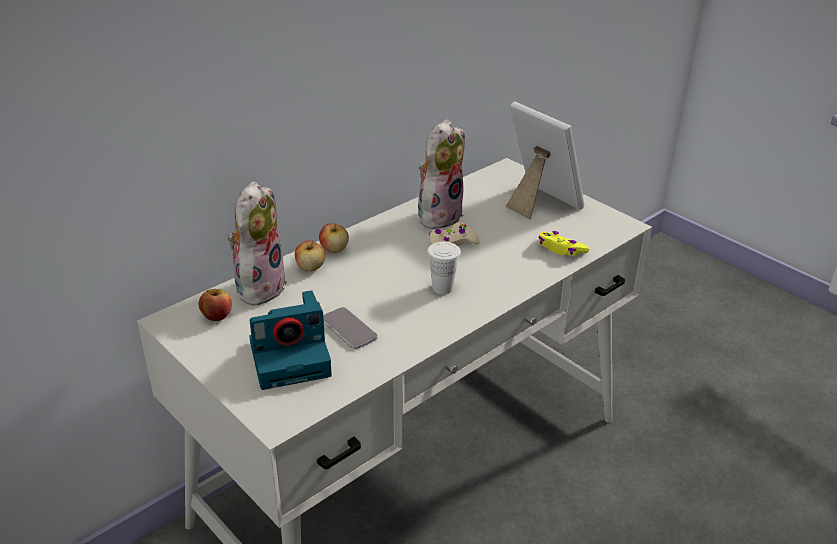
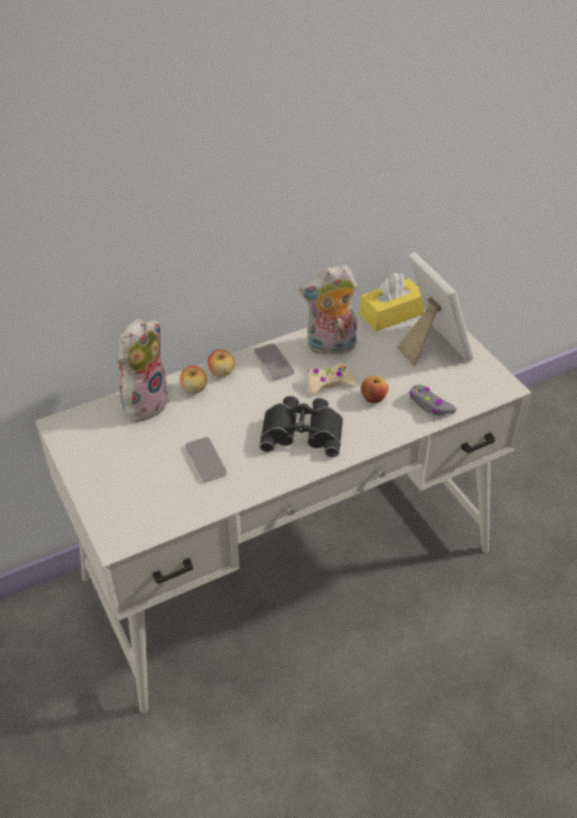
camera: 15 degrees right, 10 degrees up
apple [199,289,232,321] -> apple moved to [361,376,388,403]
camera [249,290,332,390] -> none
plush toy [418,119,465,229] -> plush toy turned 150 degrees counterclockwise [299,265,357,355]
white cup [427,242,461,295] -> black binoculars [260,396,343,457]
yellow game controller [538,231,590,256] -> grey game controller [409,385,457,416]
none -> phone [254,343,294,380]
none -> yellow tissue box [360,273,425,331]

